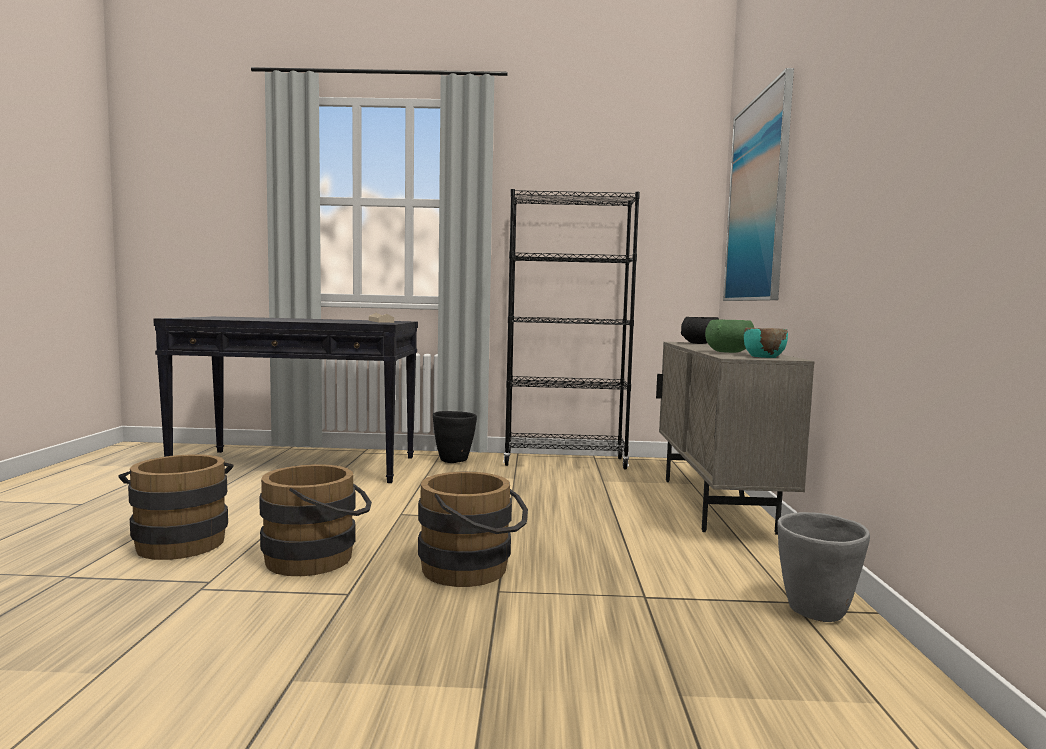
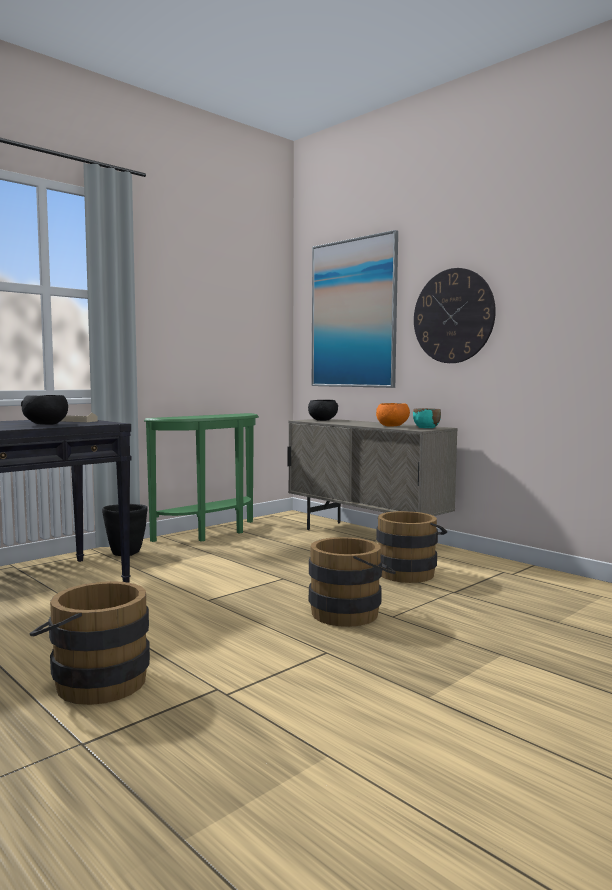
camera: 45 degrees left, 0 degrees up
brown bucket [259,464,372,576] -> brown bucket moved to [376,511,447,583]
black bookcase [503,189,640,469] -> green console table [144,413,259,542]
green bowl [705,319,754,353] -> orange bowl [376,403,410,426]
grey planter [777,512,870,622] -> none
none -> black bowl [21,395,68,425]
none -> wall clock [414,268,496,363]

